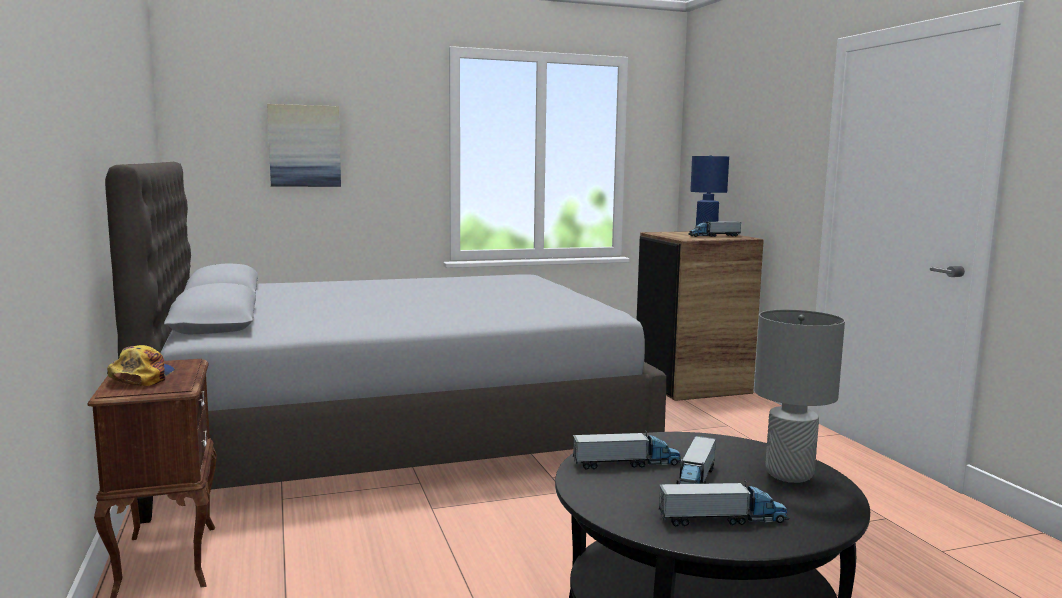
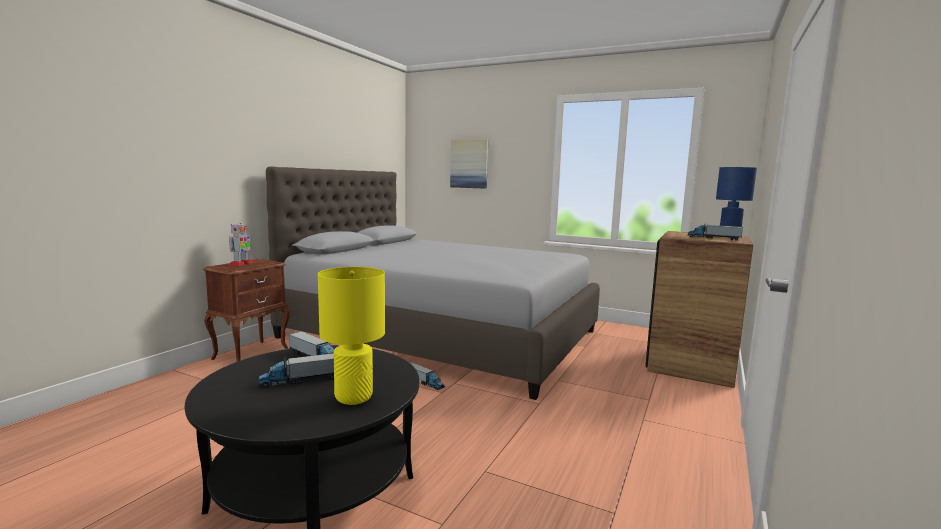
camera: 45 degrees right, 0 degrees up
cap [107,345,175,386] -> toy robot [229,223,253,266]
toy truck [659,480,789,526] -> toy truck moved to [409,362,445,390]
grey table lamp [754,309,845,483] -> yellow table lamp [318,267,385,405]

